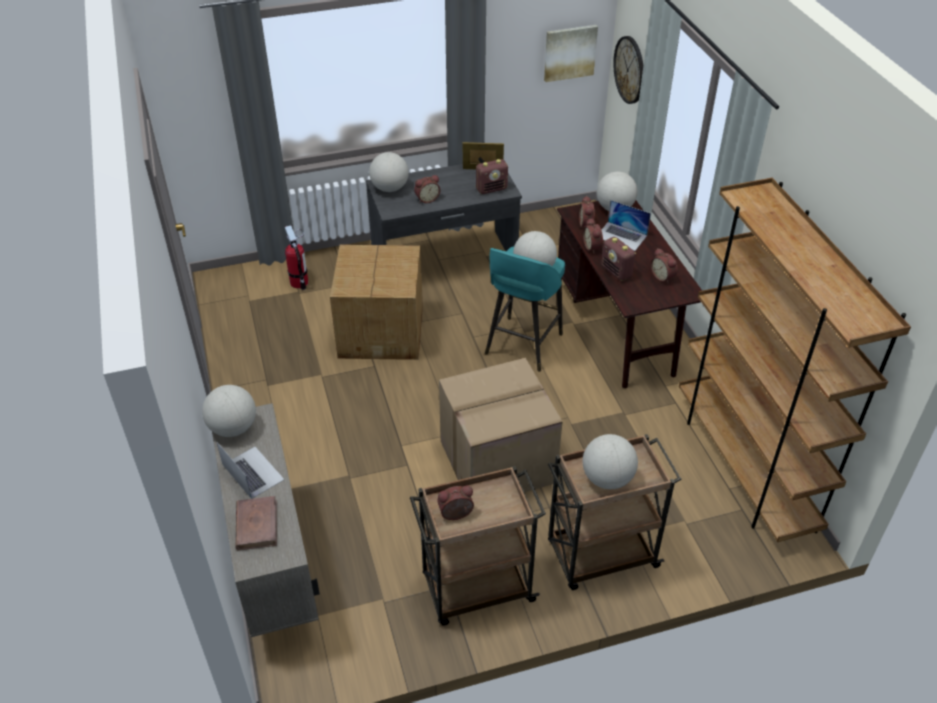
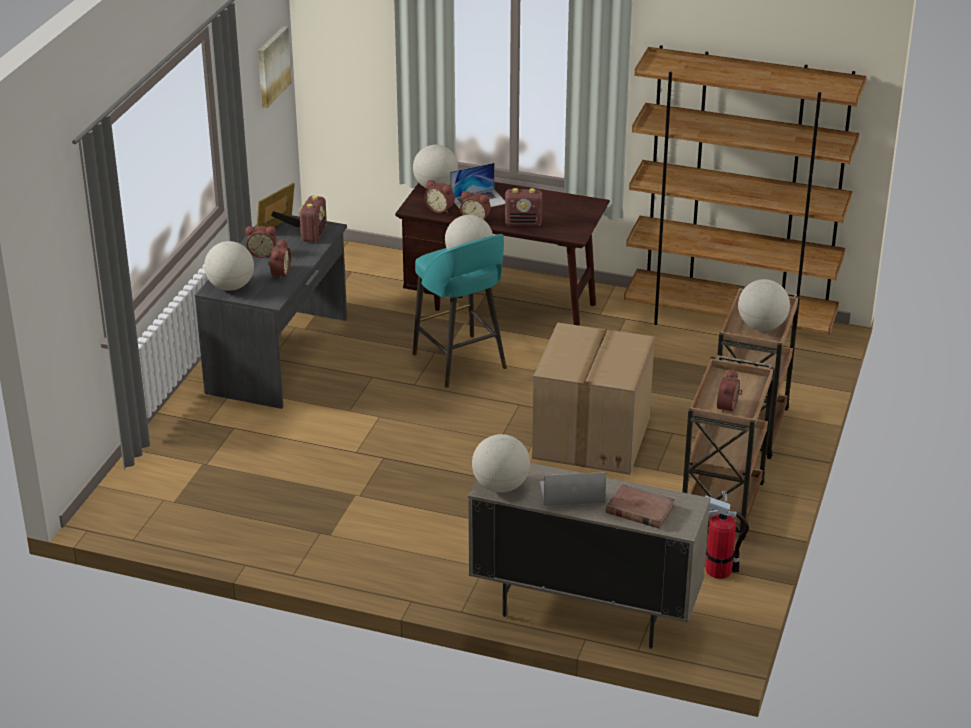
camera: 55 degrees left, 10 degrees down
fire extinguisher [285,225,308,290] -> fire extinguisher moved to [705,490,749,579]
cardboard box [330,245,423,360] -> none
wall clock [613,36,643,104] -> none
alarm clock [650,248,678,283] -> alarm clock moved to [246,226,277,258]

